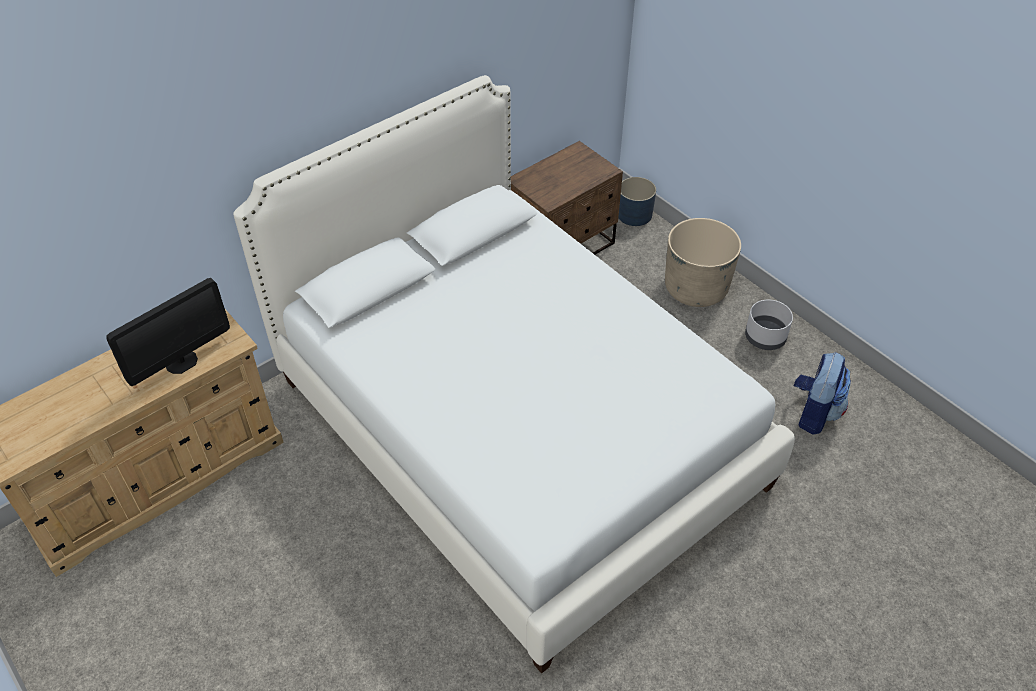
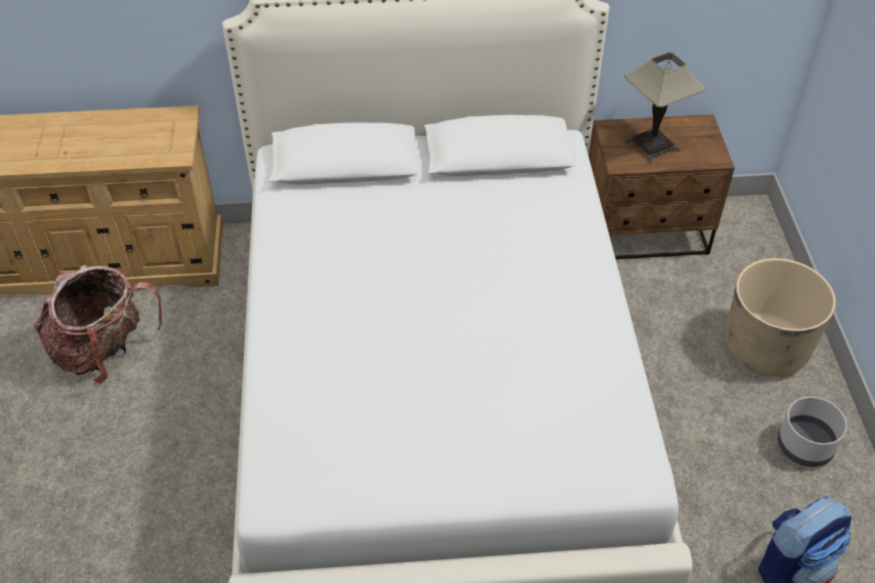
camera: 35 degrees right, 0 degrees up
monitor [106,278,230,386] -> none
blue planter [618,177,656,226] -> none
none -> backpack [33,265,162,384]
none -> table lamp [624,52,706,164]

